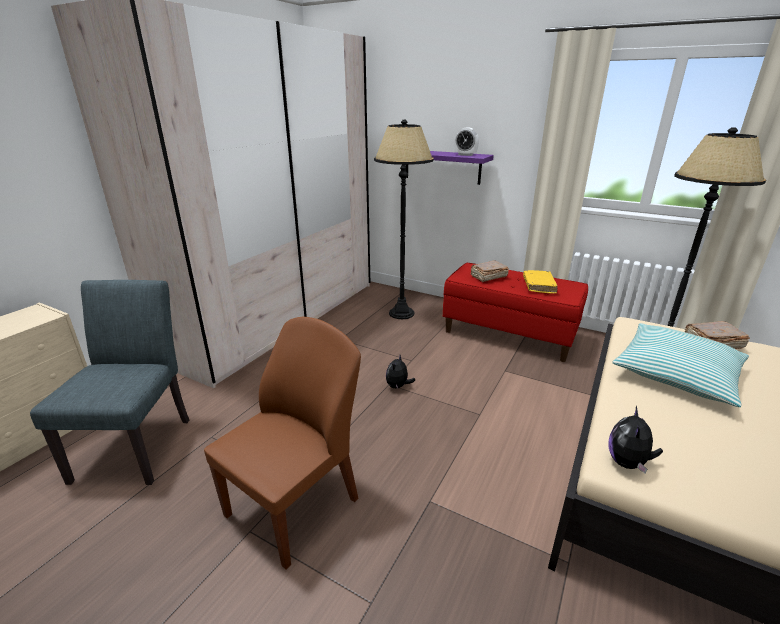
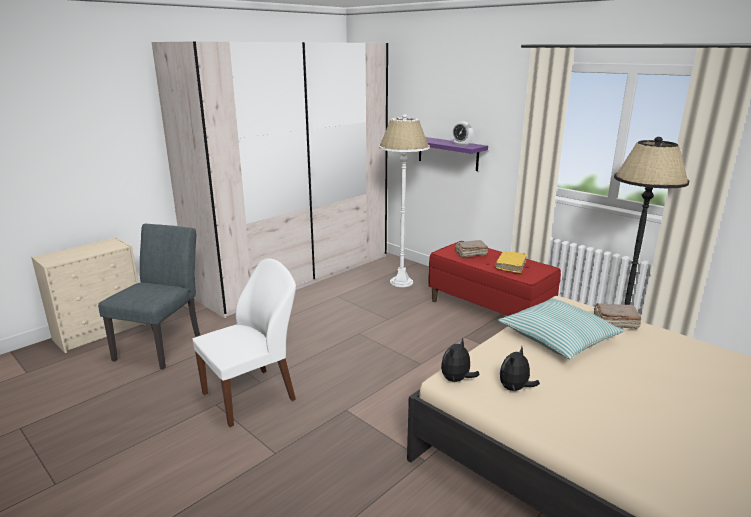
camera: 15 degrees right, 5 degrees down
brown chair [204,317,361,570] -> white chair [192,258,296,427]
black floor lamp [374,120,434,319] -> white floor lamp [379,114,430,287]
plush toy [386,355,415,389] -> plush toy moved to [500,347,540,391]

